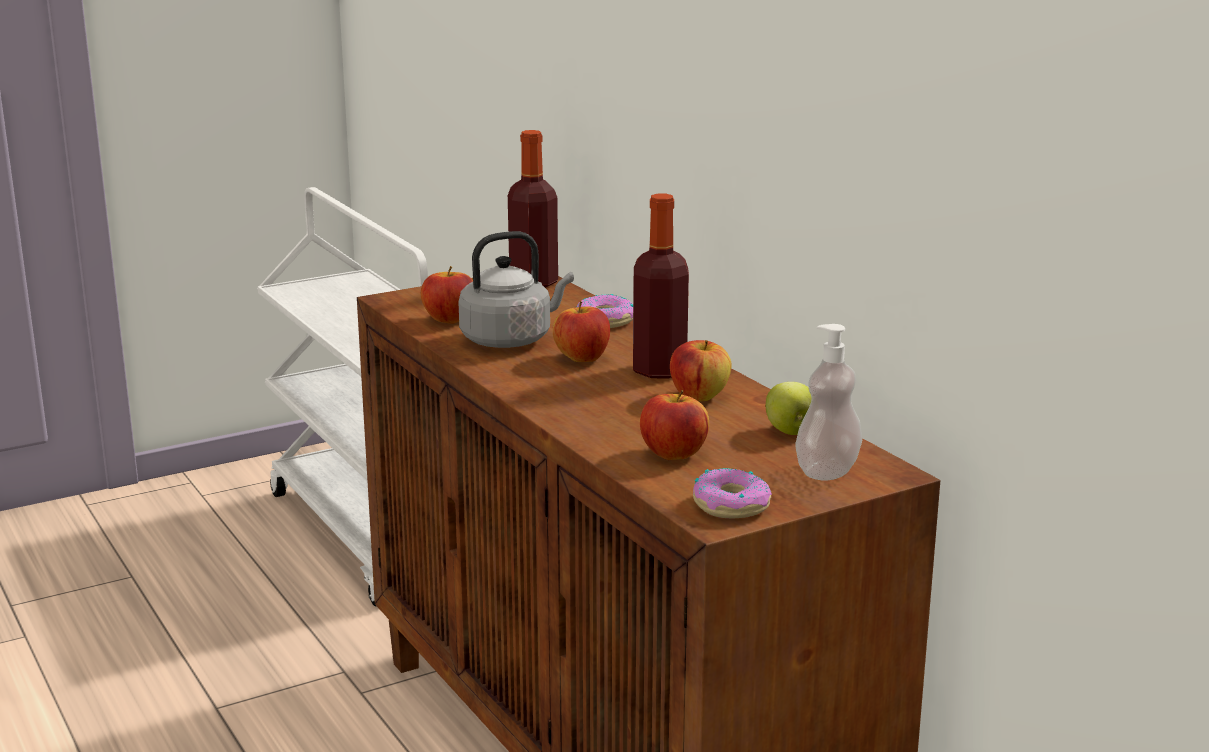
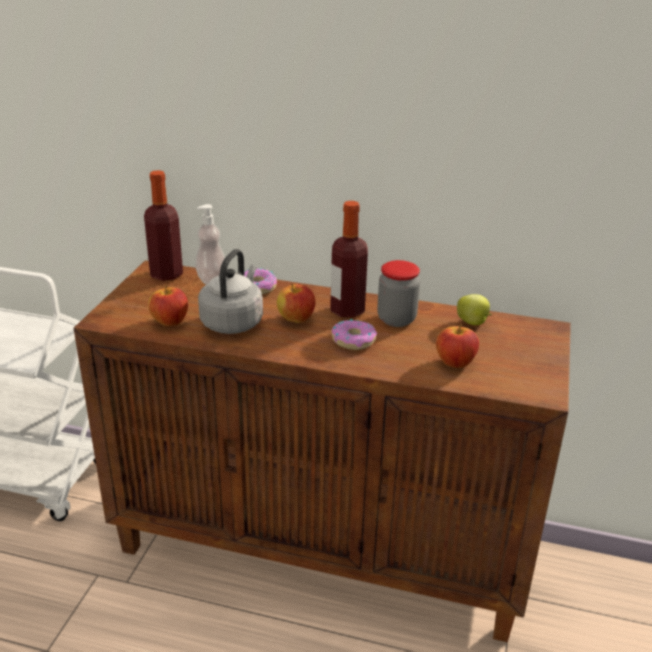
camera: 45 degrees left, 10 degrees up
apple [670,340,732,401] -> jar [377,260,420,327]
donut [693,468,772,519] -> donut moved to [332,319,377,350]
soap dispenser [795,324,862,481] -> soap dispenser moved to [195,204,225,285]

